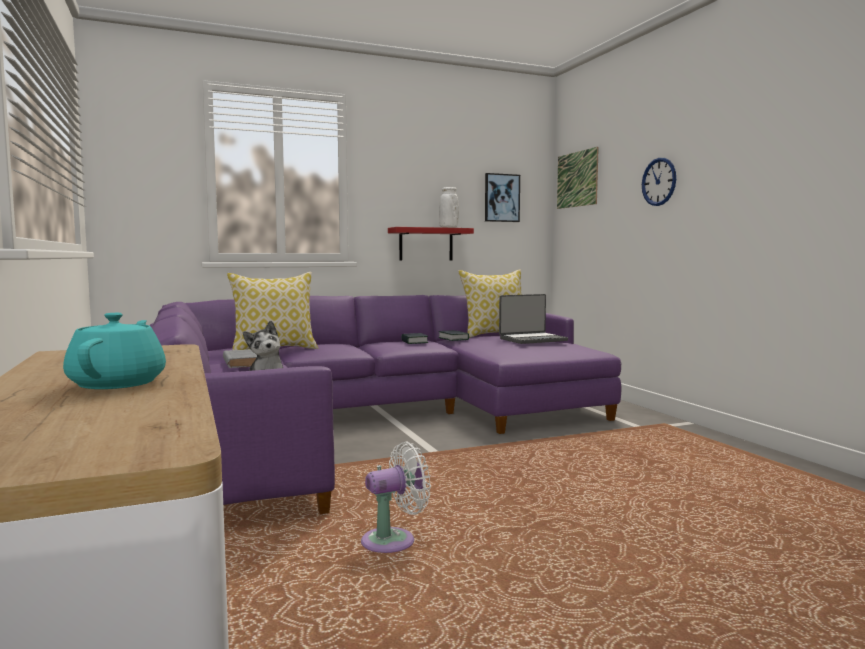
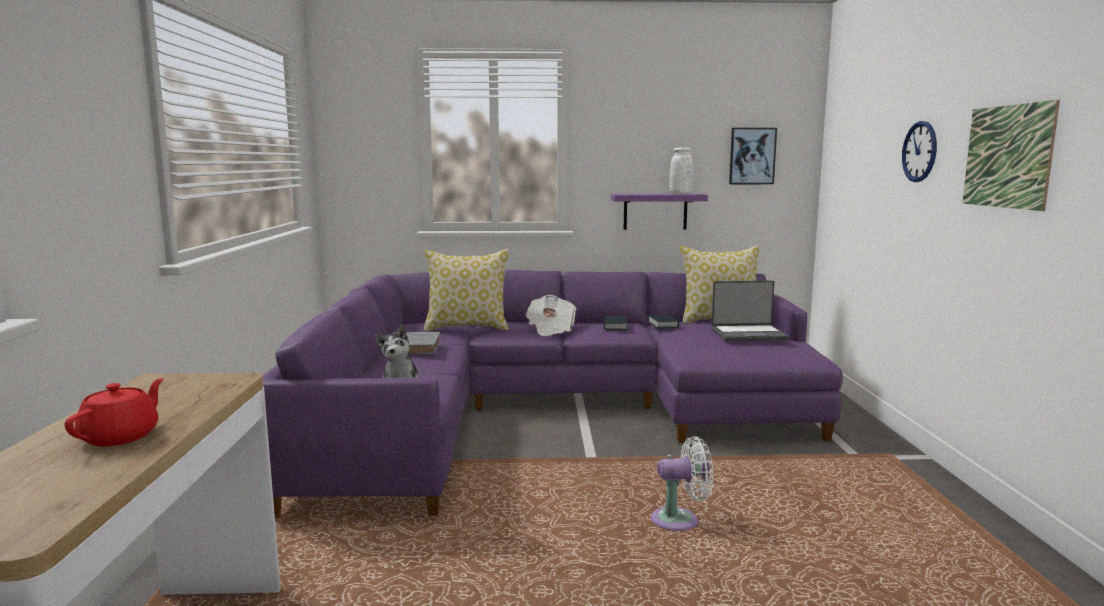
camera: 20 degrees right, 5 degrees up
turquoise teapot [63,313,166,389] -> red teapot [65,378,164,447]
white fan [361,442,431,553] -> white fan moved to [651,436,714,531]
red shelf [388,227,474,261] -> purple shelf [611,194,708,230]
picture [557,147,599,209] -> picture moved to [962,100,1060,211]
none -> newspaper [525,295,576,336]

